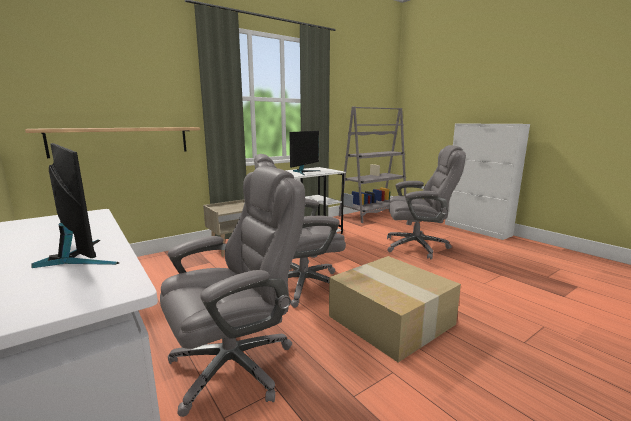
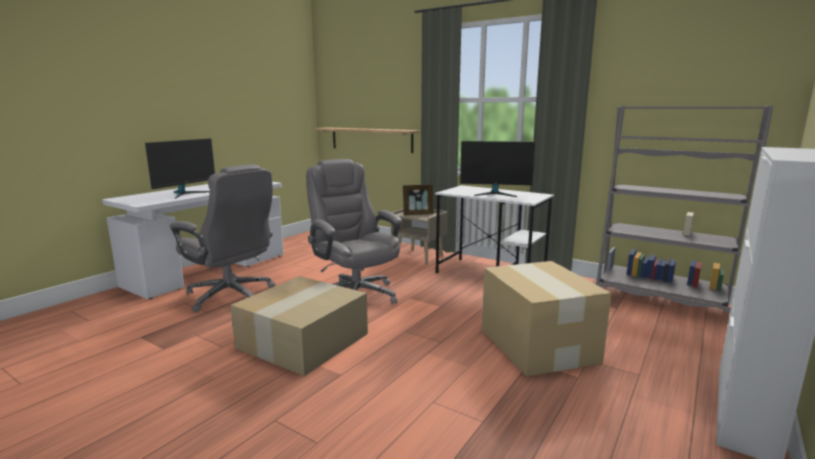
camera: 70 degrees right, 0 degrees up
grey office chair [387,145,466,259] -> cardboard box [482,261,611,377]
none -> picture frame [403,184,434,215]

